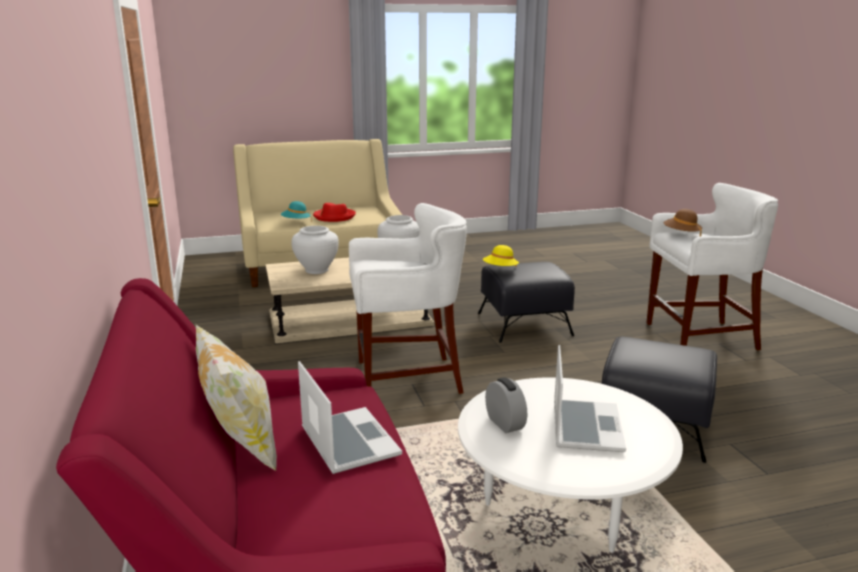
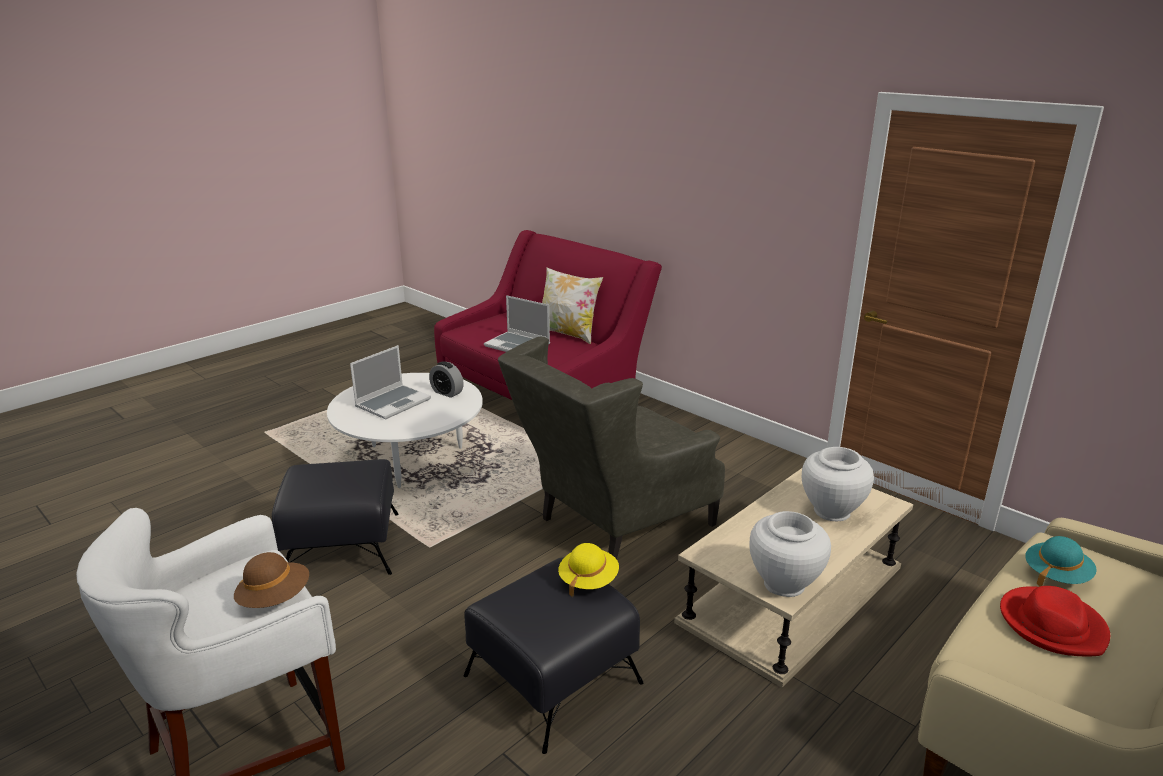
camera: 150 degrees right, 5 degrees up
white stool [349,203,467,394] -> grey armchair [498,336,725,559]
laptop [554,345,626,452] -> laptop turned 120 degrees counterclockwise [350,345,431,419]

